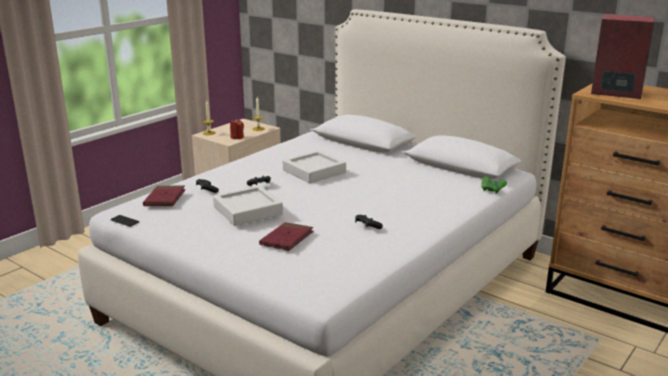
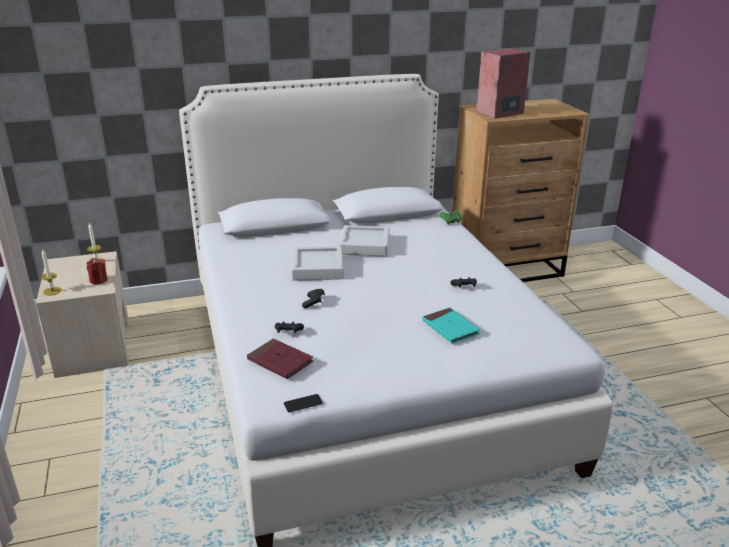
camera: 55 degrees left, 5 degrees up
grey tray [213,185,283,226] -> grey tray moved to [339,225,389,257]
red book [259,222,313,251] -> turquoise book [422,307,480,344]

